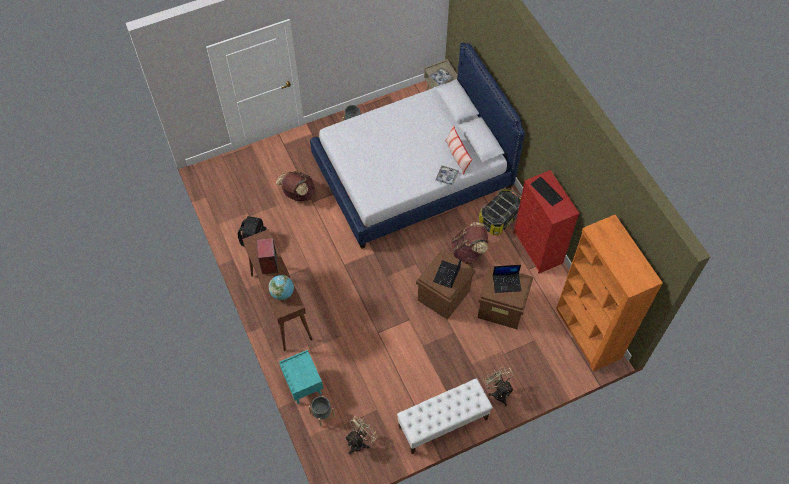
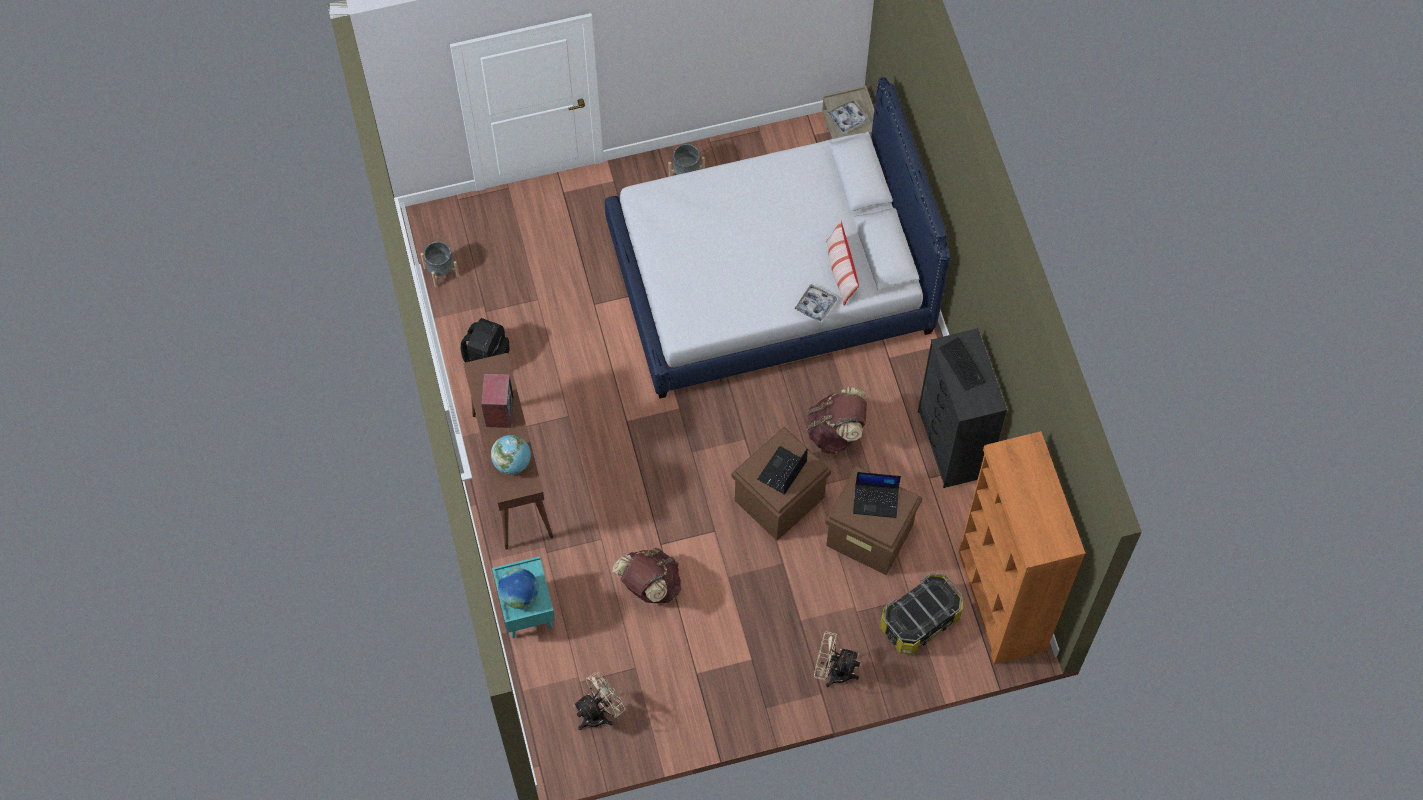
camera: 10 degrees right, 5 degrees up
brown backpack [276,171,316,201] -> brown backpack moved to [612,548,681,603]
grey planter [308,395,335,426] -> grey planter moved to [421,241,459,288]
white bench [397,378,493,454] -> none
storage box [478,188,521,235] -> storage box moved to [880,573,963,655]
beige fan [483,366,514,406] -> beige fan turned 60 degrees counterclockwise [814,632,860,687]
red dresser [513,170,580,274] -> black dresser [918,328,1007,488]
none -> globe [498,568,539,609]

